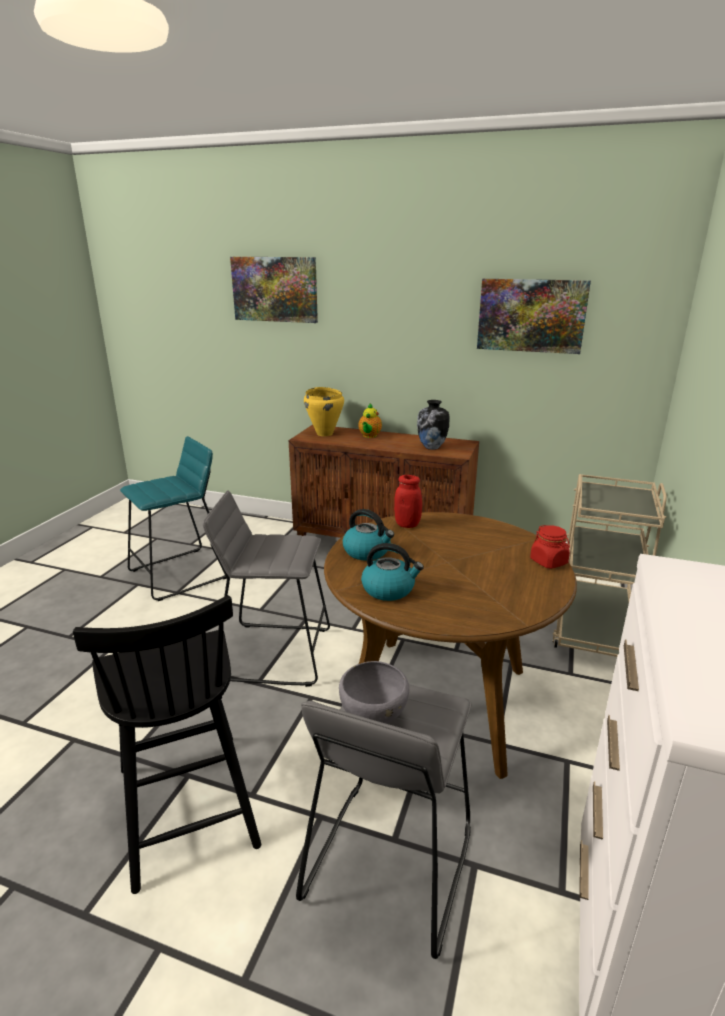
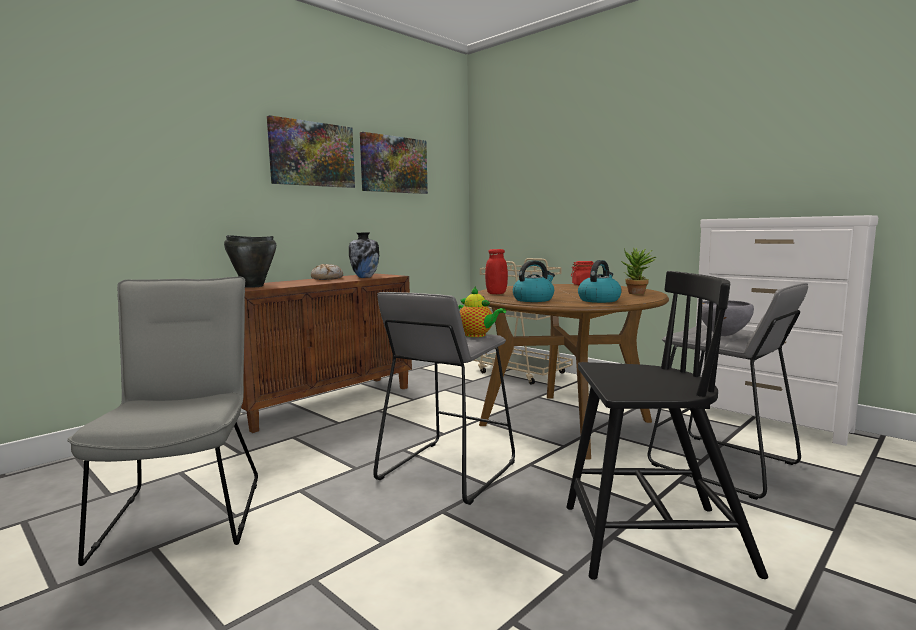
camera: 65 degrees left, 15 degrees down
turquoise stool [120,436,227,601] -> grey chair [67,277,258,566]
picture [230,257,318,323] -> picture moved to [267,115,355,188]
yellow cooking pot [304,387,344,436] -> black cooking pot [224,235,276,288]
teapot [358,403,382,438] -> teapot moved to [458,287,506,337]
none -> bread [311,264,343,280]
none -> potted plant [621,248,656,294]

